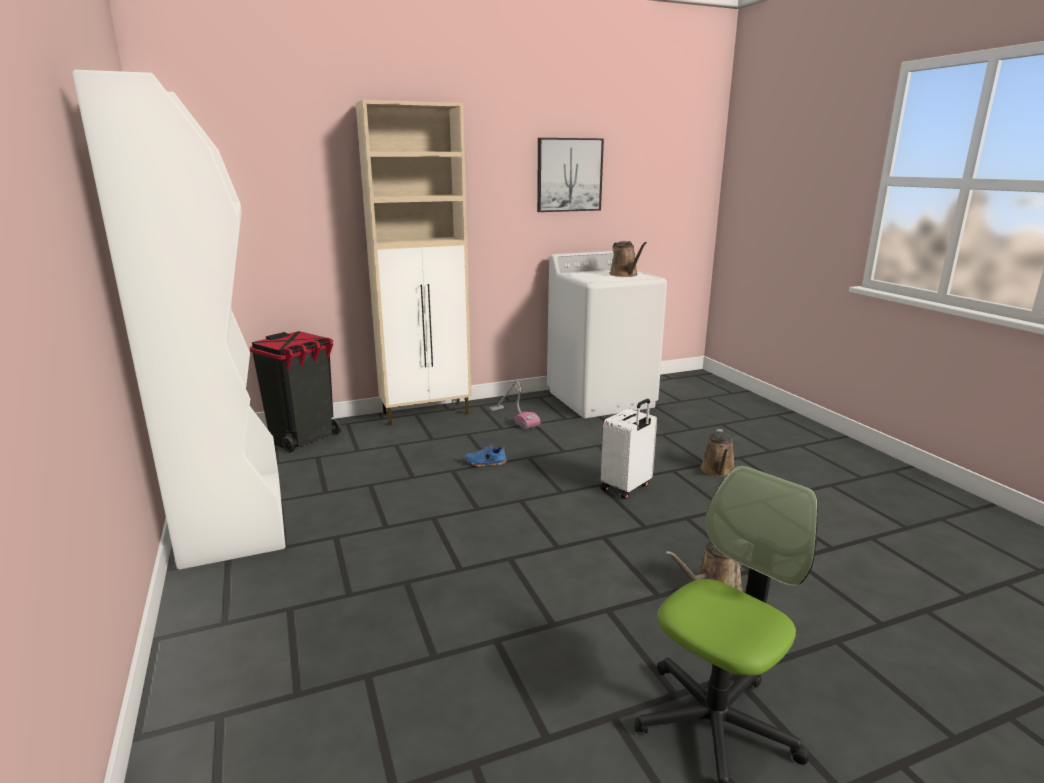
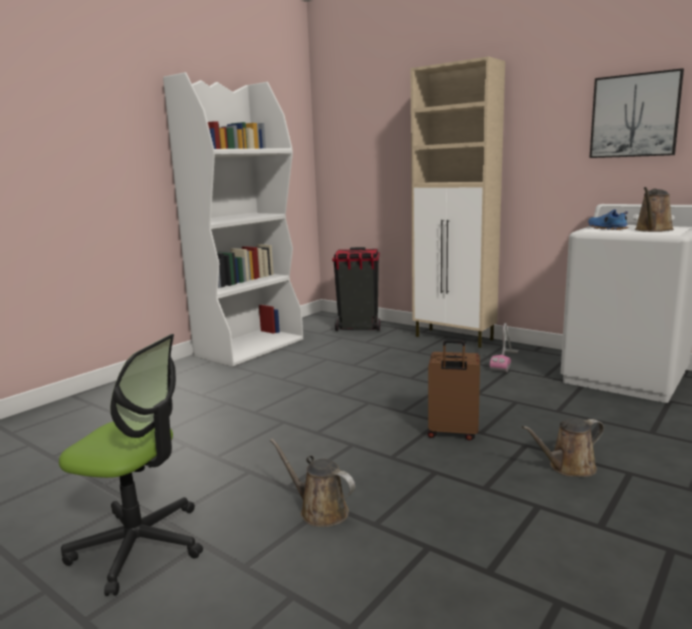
camera: 60 degrees right, 5 degrees down
blue shoe [465,445,507,467] -> blue shoe moved to [588,209,628,230]
white suitcase [601,399,657,499] -> brown suitcase [428,340,480,441]

